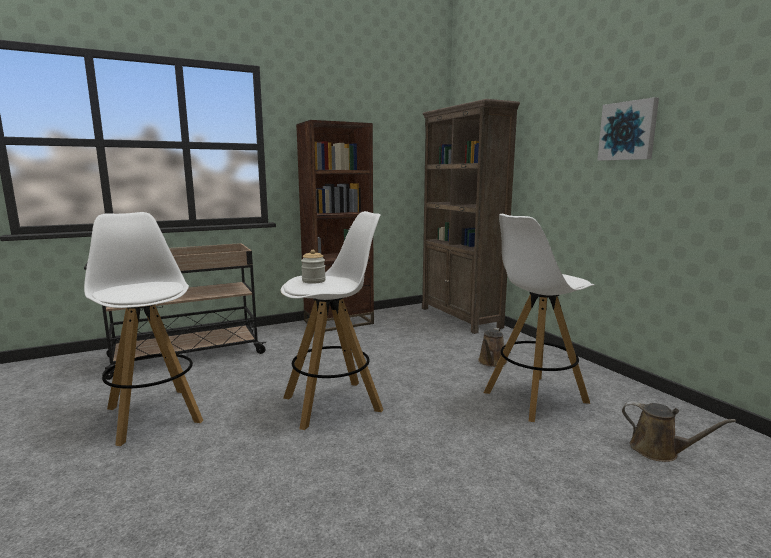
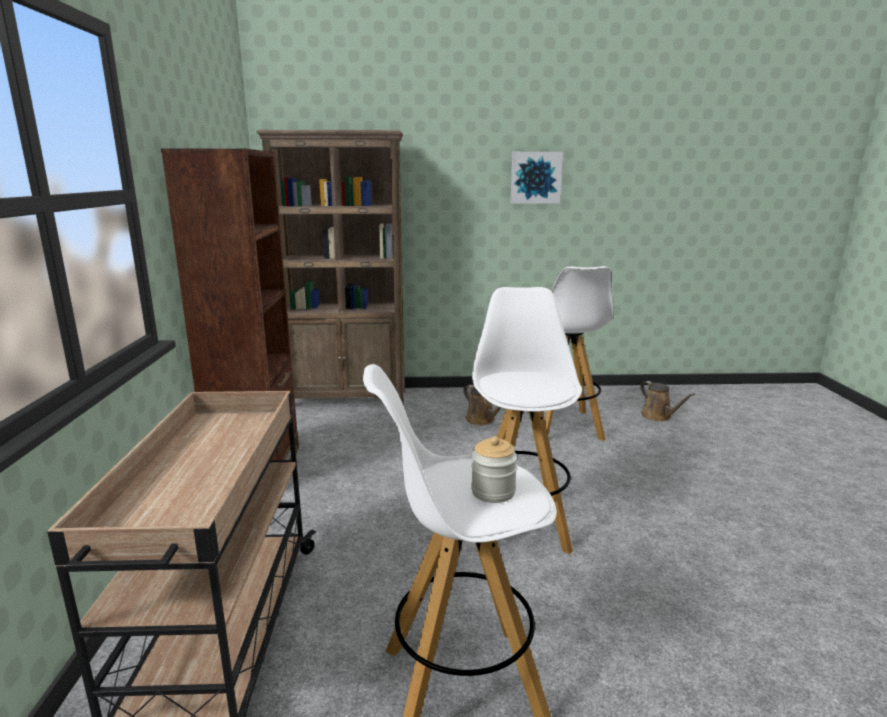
camera: 65 degrees left, 5 degrees up
jar [301,250,326,284] -> jar moved to [471,436,517,503]
brown watering can [622,401,736,462] -> brown watering can turned 90 degrees clockwise [640,381,695,421]

